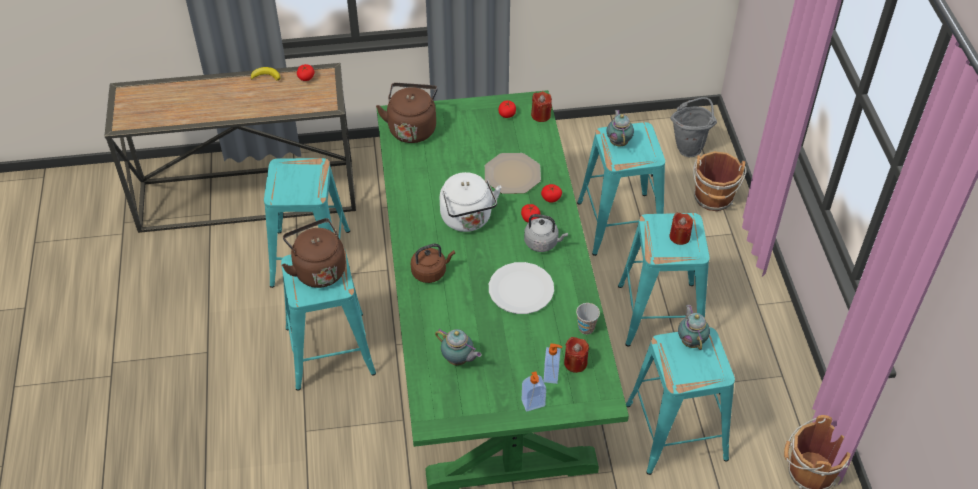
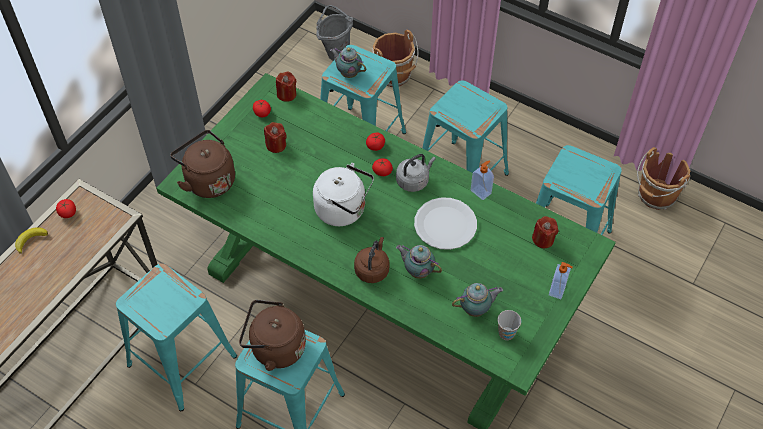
camera: 50 degrees left, 5 degrees up
plate [485,153,541,194] -> none
soap dispenser [544,344,562,384] -> soap dispenser moved to [471,161,494,200]
cup [576,303,600,334] -> cup moved to [497,310,521,340]
red candle [670,213,693,245] -> red candle moved to [264,122,287,153]
teapot [678,305,710,350] -> teapot moved to [396,245,442,279]

